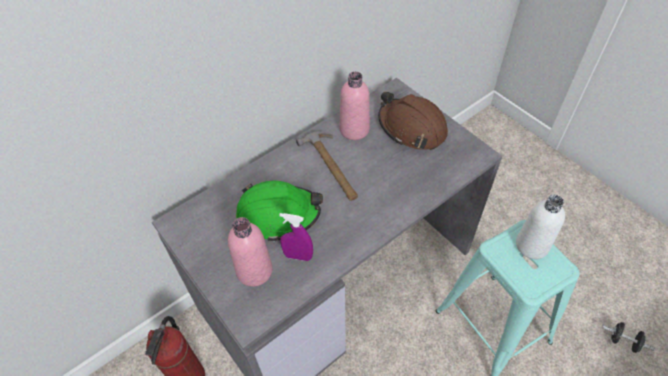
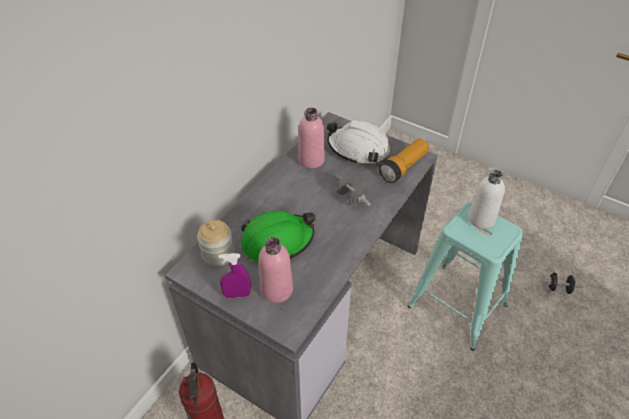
camera: 20 degrees left, 5 degrees down
purple spray bottle [279,213,313,261] -> purple spray bottle moved to [219,253,251,298]
hammer [296,131,358,201] -> none
brown hard hat [378,92,448,150] -> white hard hat [327,120,390,164]
none -> jar [197,220,234,266]
none -> grey dumbbell [336,175,371,206]
none -> flashlight [379,138,429,183]

